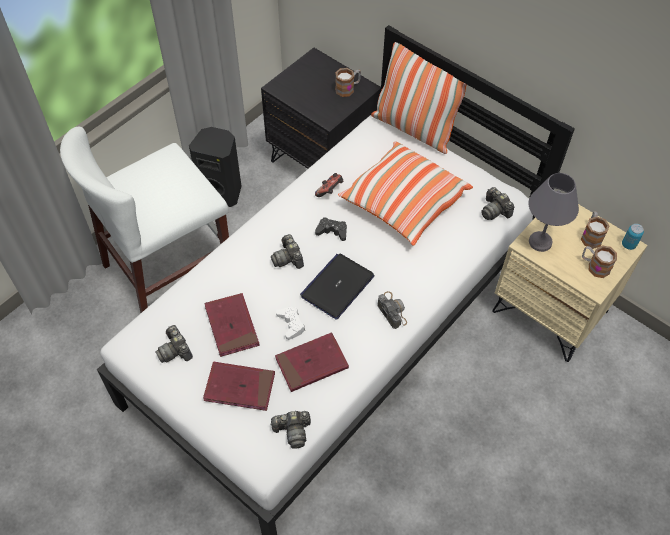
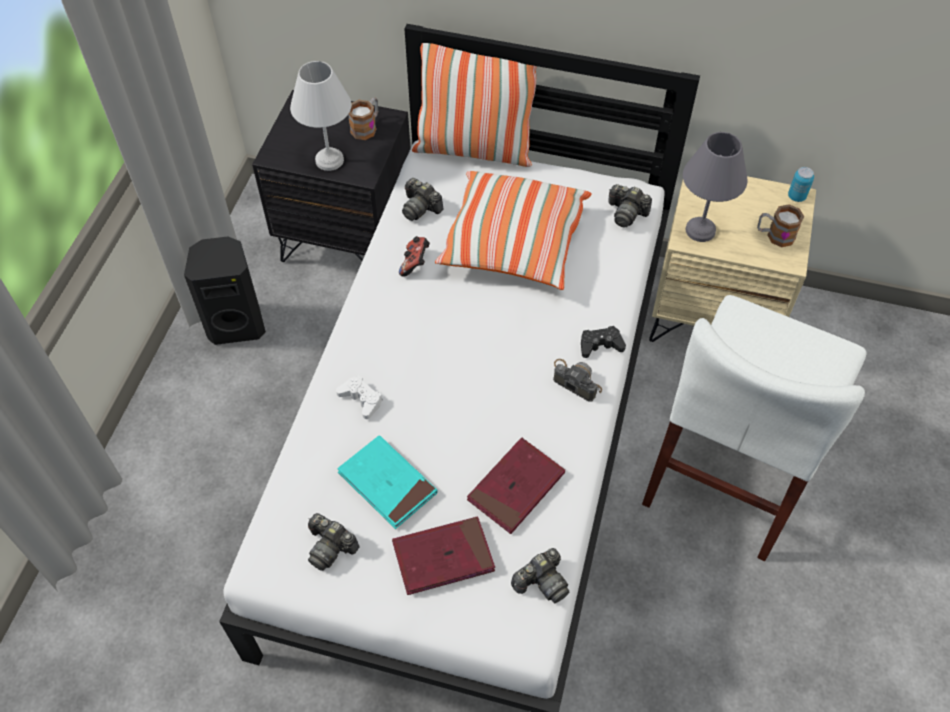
camera: 25 degrees left, 0 degrees up
white chair [60,127,229,313] -> white chair moved to [642,295,867,561]
red book [204,293,260,357] -> turquoise book [338,435,438,529]
camera [271,234,304,269] -> camera moved to [402,178,443,221]
white game controller [276,306,305,340] -> white game controller moved to [336,376,383,419]
laptop [300,254,375,320] -> none
black game controller [315,217,347,241] -> black game controller moved to [581,326,626,358]
mug [581,211,609,249] -> none
none -> white table lamp [290,61,351,171]

